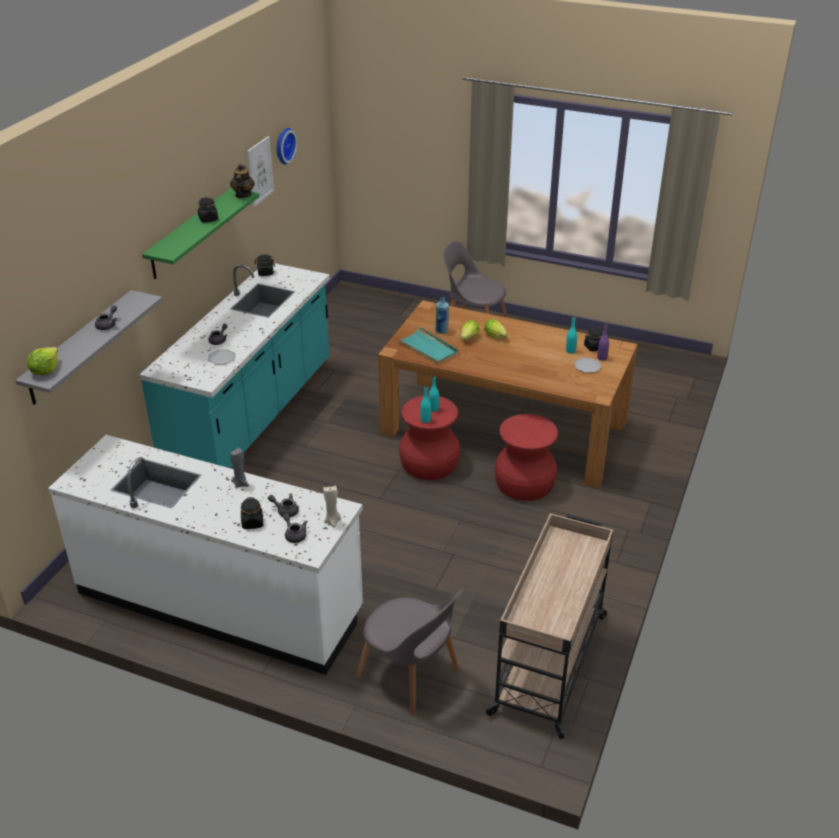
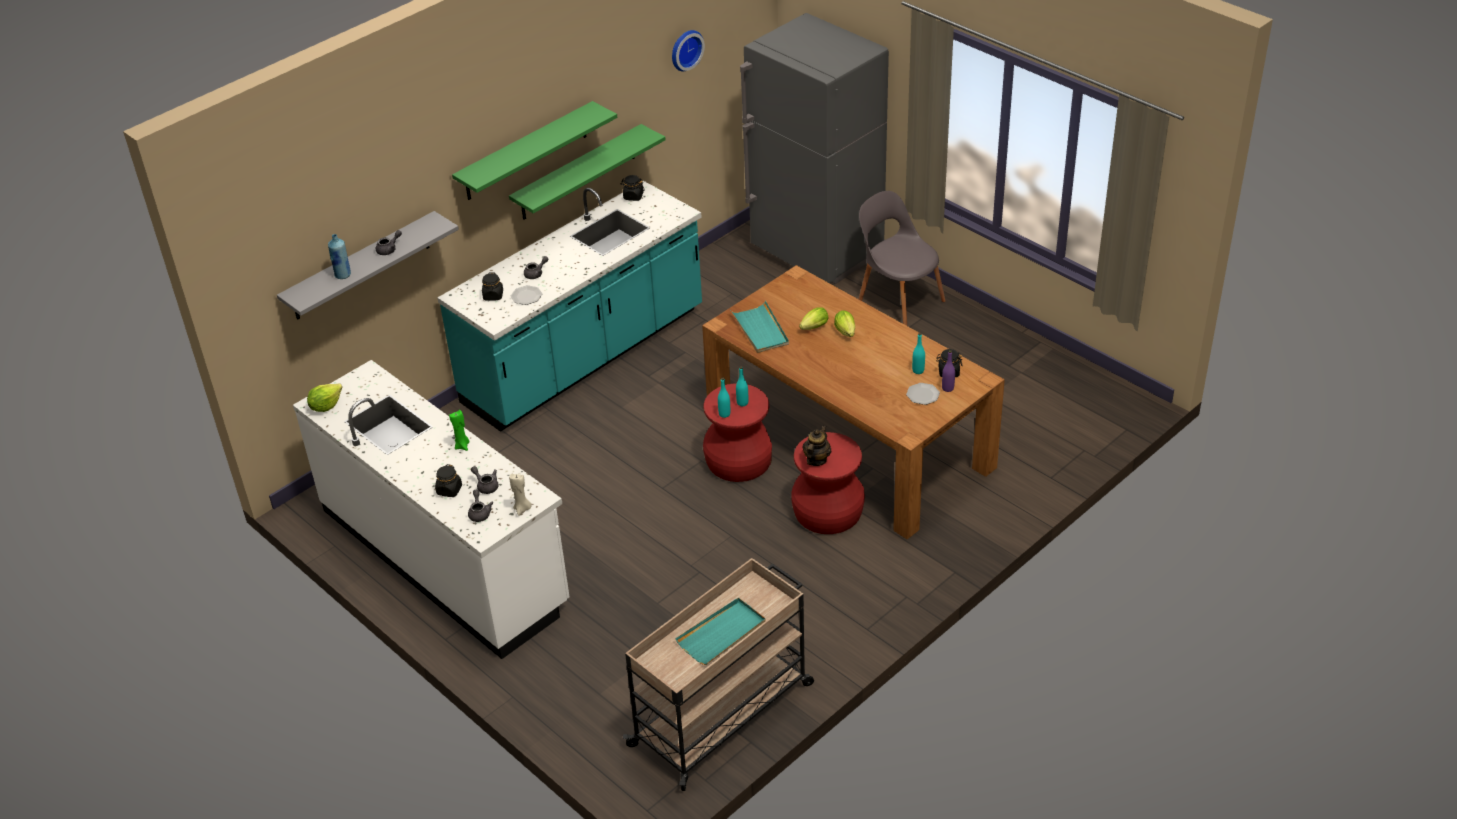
camera: 25 degrees right, 5 degrees up
lettuce [27,347,58,375] -> lettuce moved to [307,383,343,412]
black jar [198,197,218,223] -> black jar moved to [482,272,503,301]
teapot [230,164,255,198] -> teapot moved to [802,426,831,466]
grey candle [230,447,249,488] -> green candle [449,410,470,451]
picture [247,136,274,207] -> none
grey chair [355,588,463,715] -> none
blue bottle [435,297,449,334] -> blue bottle moved to [328,234,351,279]
none -> green shelf [509,124,666,220]
none -> turquoise tray [675,598,766,665]
none -> grey fridge [740,13,889,284]

